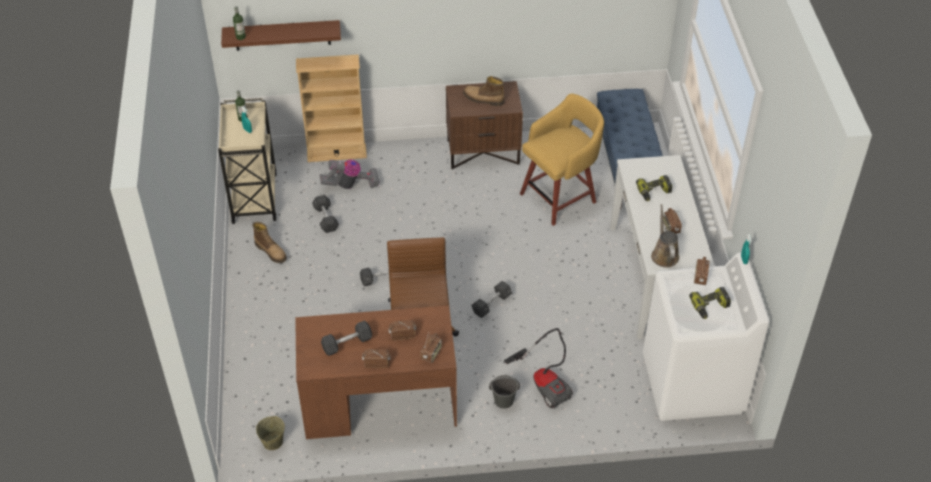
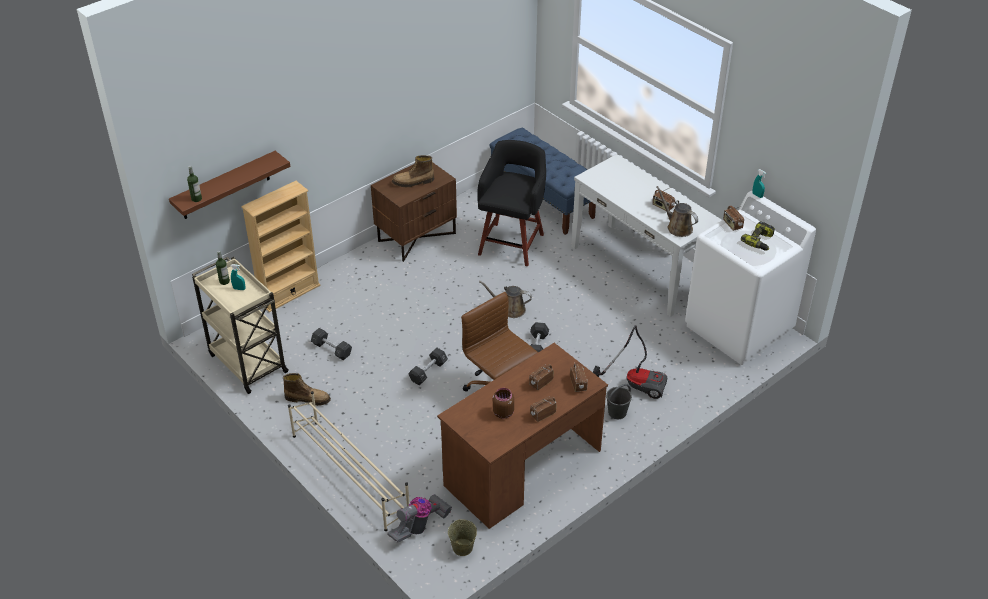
camera: 35 degrees left, 5 degrees down
vacuum cleaner [319,159,380,189] -> vacuum cleaner moved to [387,495,452,543]
grey dumbbell [321,320,372,356] -> brown jar [493,388,514,419]
yellow stool [520,94,604,226] -> black stool [478,140,546,266]
power drill [636,175,672,201] -> none
none -> beige shoe rack [288,391,409,531]
none -> brown watering can [479,281,532,318]

